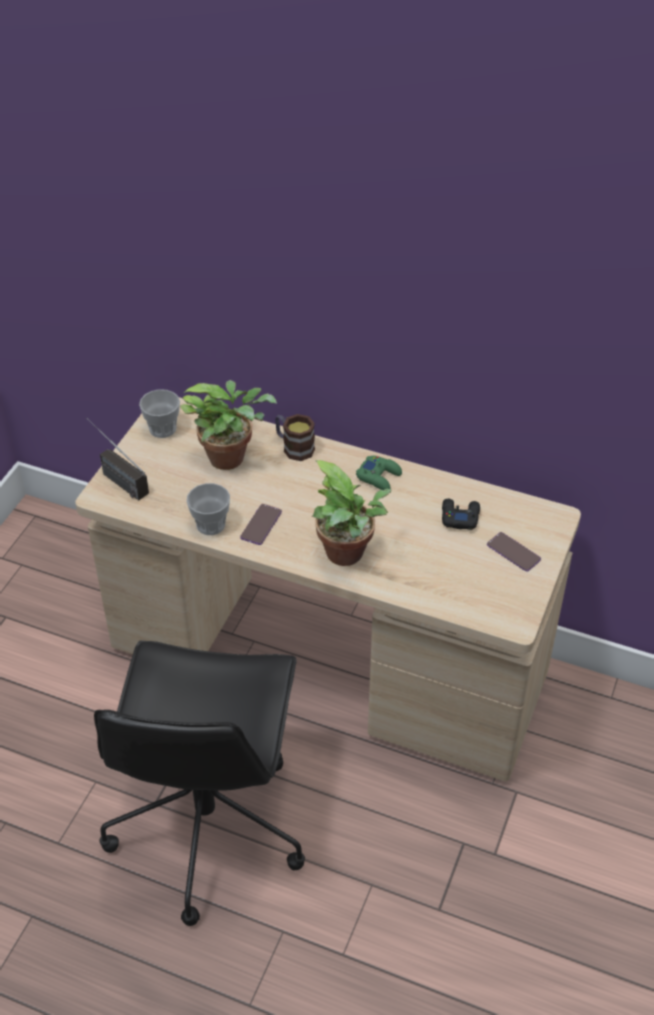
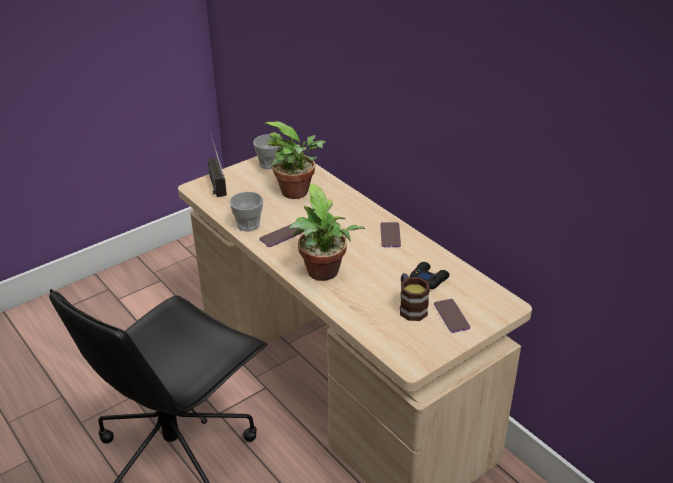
camera: 30 degrees right, 10 degrees down
mug [275,414,315,461] -> mug moved to [400,273,430,321]
green game controller [356,456,402,490] -> phone [380,222,401,247]

